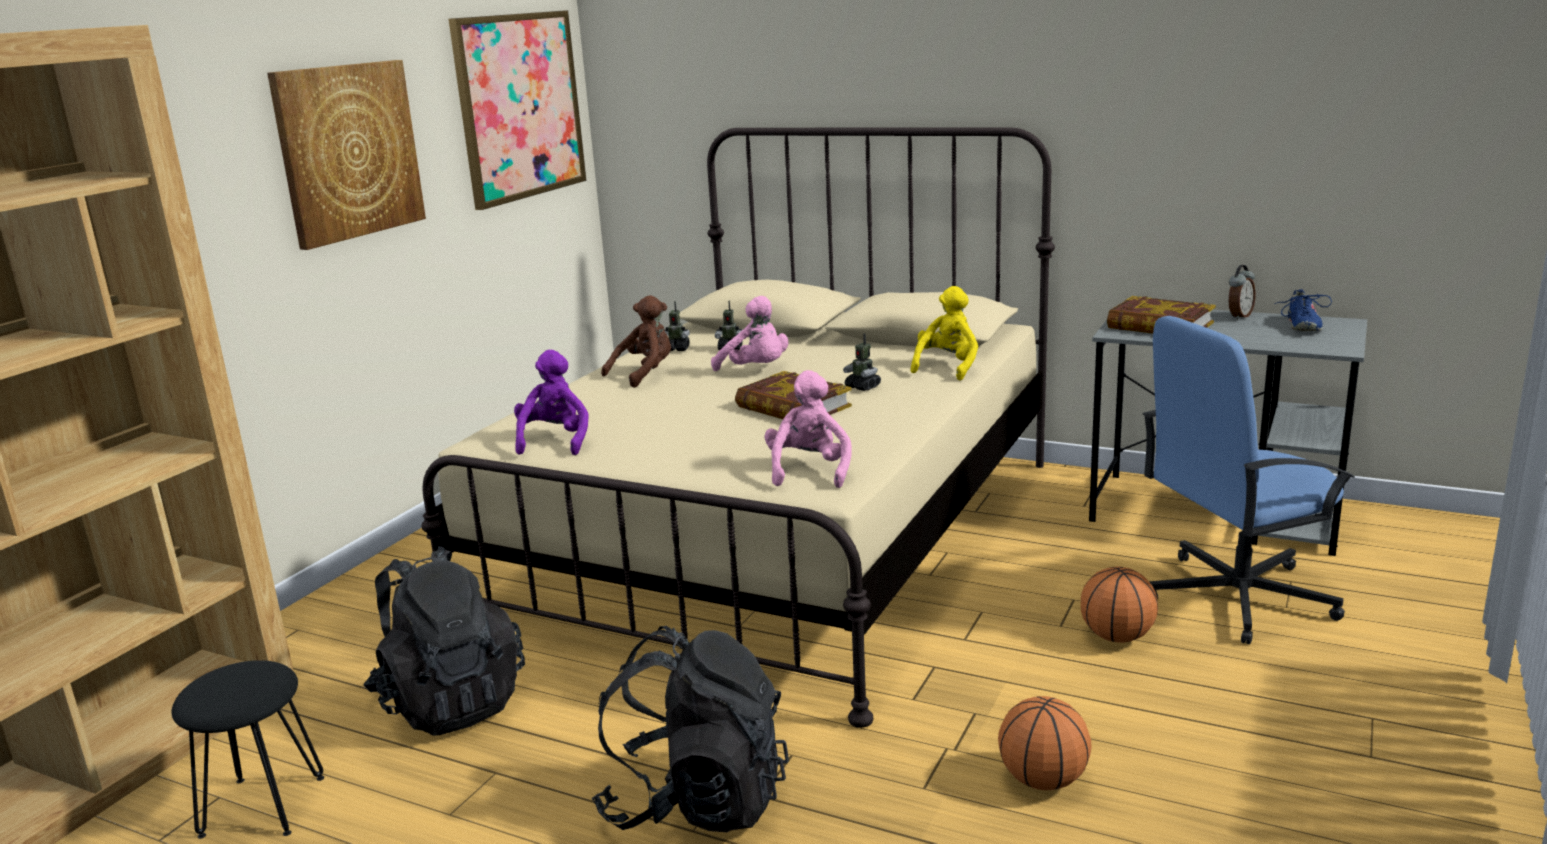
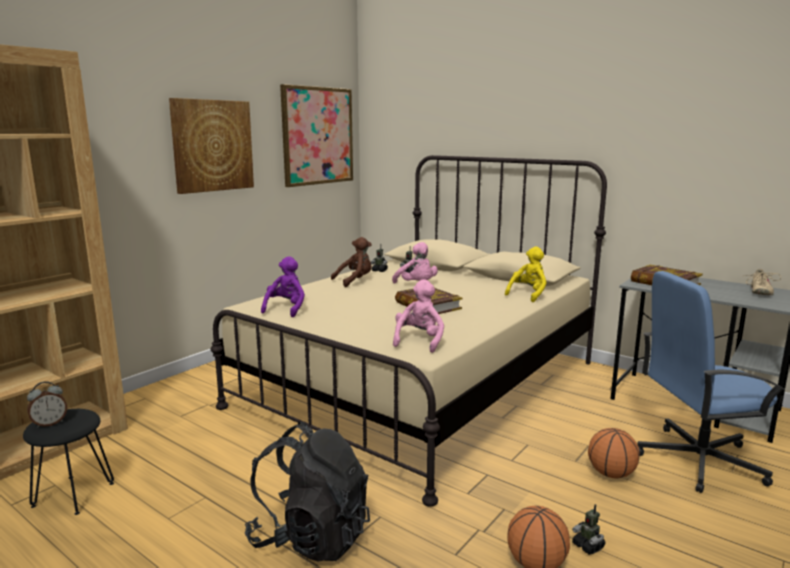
camera: 10 degrees right, 5 degrees down
black backpack [363,546,525,736] -> none
toy robot [843,333,881,391] -> toy robot moved to [572,504,606,555]
alarm clock [1229,265,1256,320] -> alarm clock moved to [27,381,67,428]
blue shoe [1275,289,1332,331] -> beige shoe [742,269,781,295]

